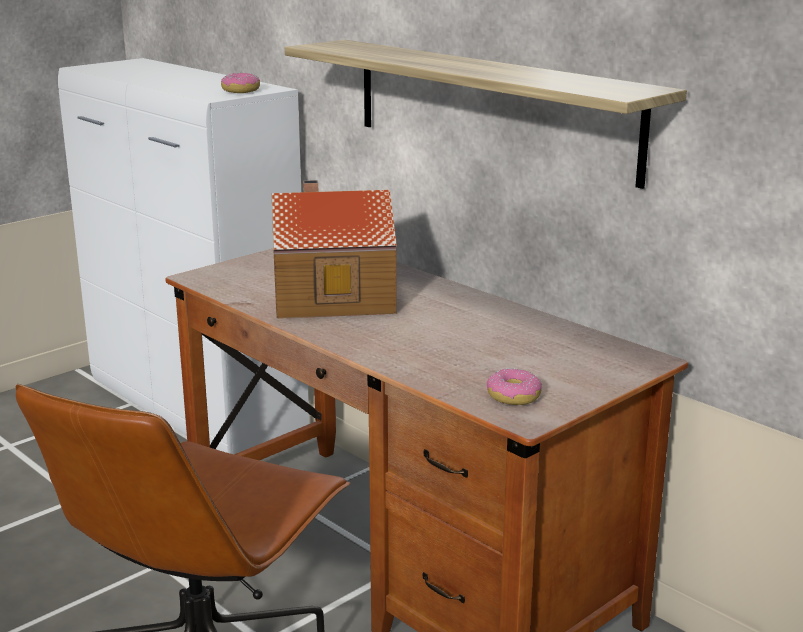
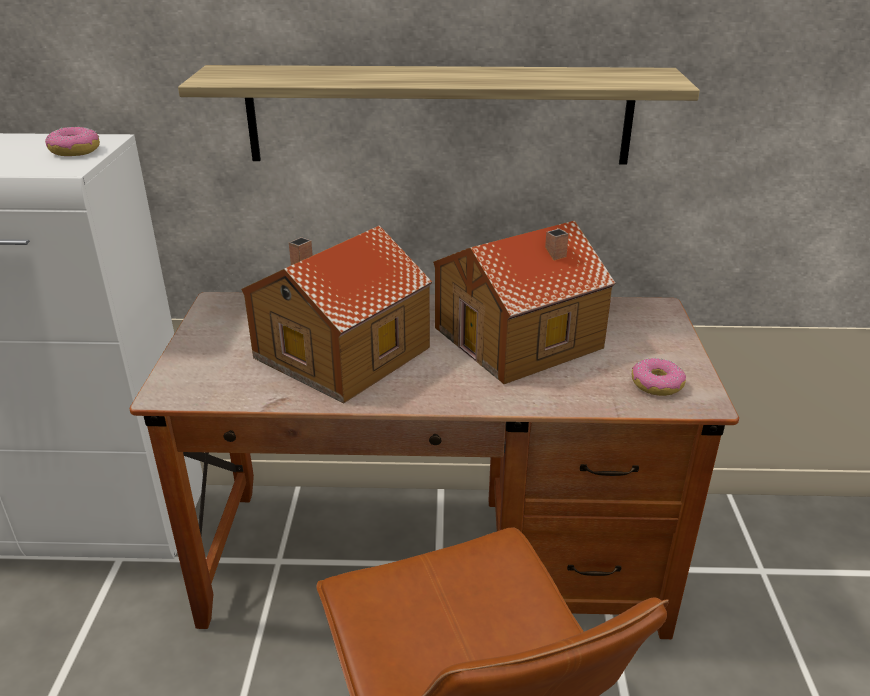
camera: 45 degrees left, 10 degrees up
none -> toy house [433,220,615,384]

